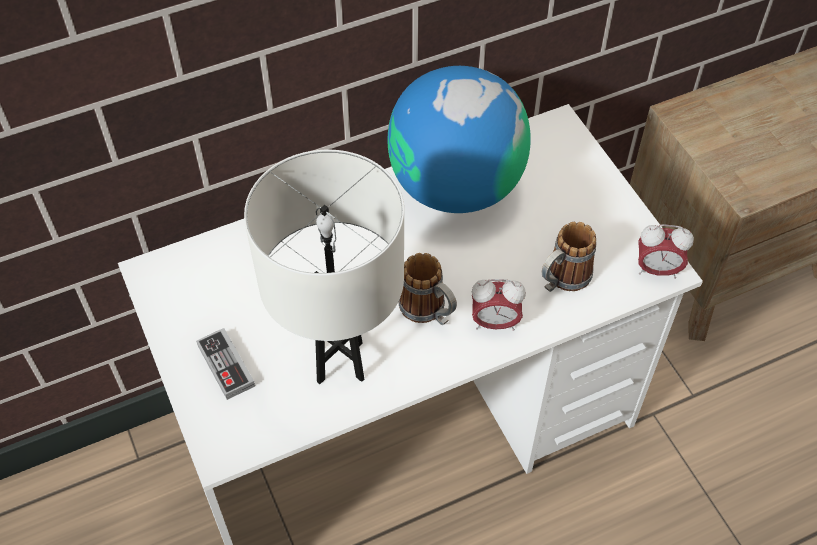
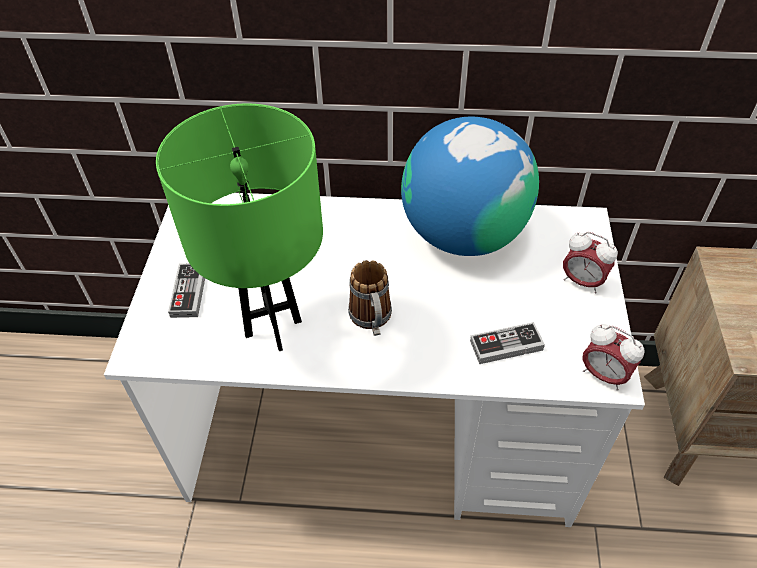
camera: 30 degrees right, 5 degrees down
white table lamp [244,150,404,384] -> green table lamp [156,104,323,351]
alarm clock [472,279,526,331] -> alarm clock moved to [563,232,618,293]
mug [542,222,597,292] -> game controller [470,322,545,364]

